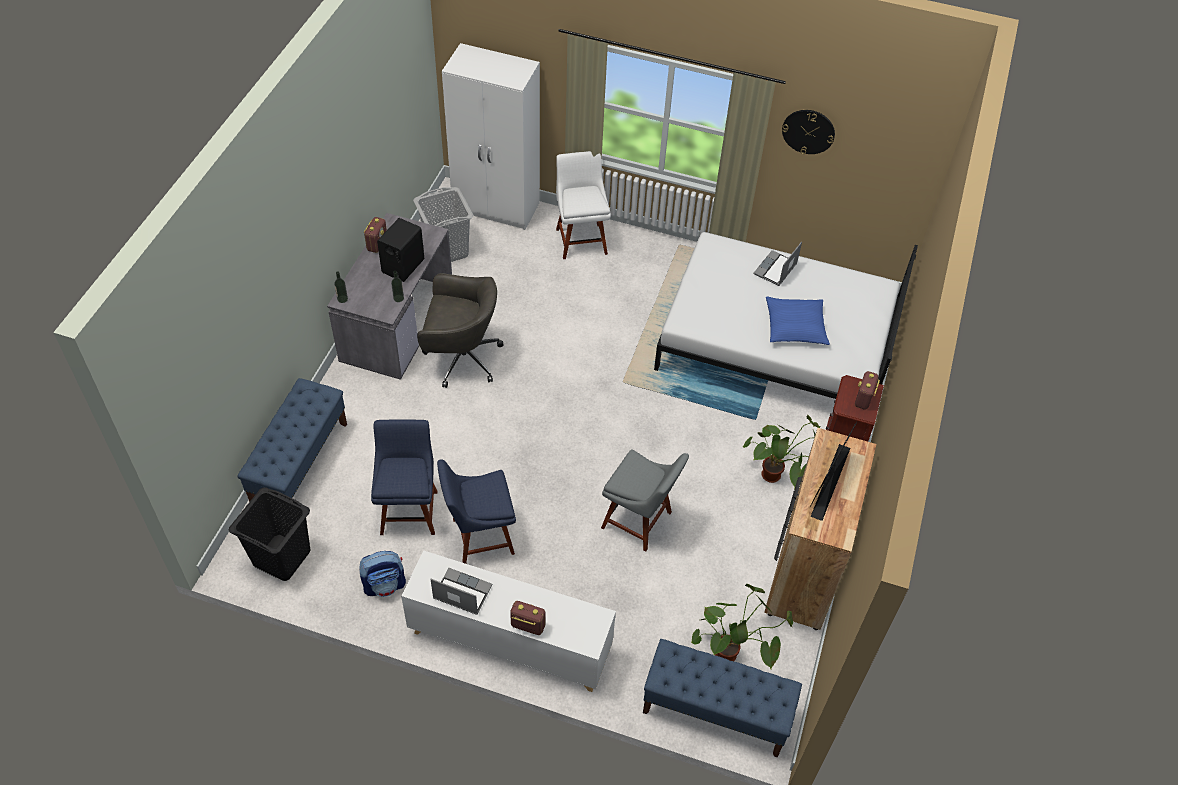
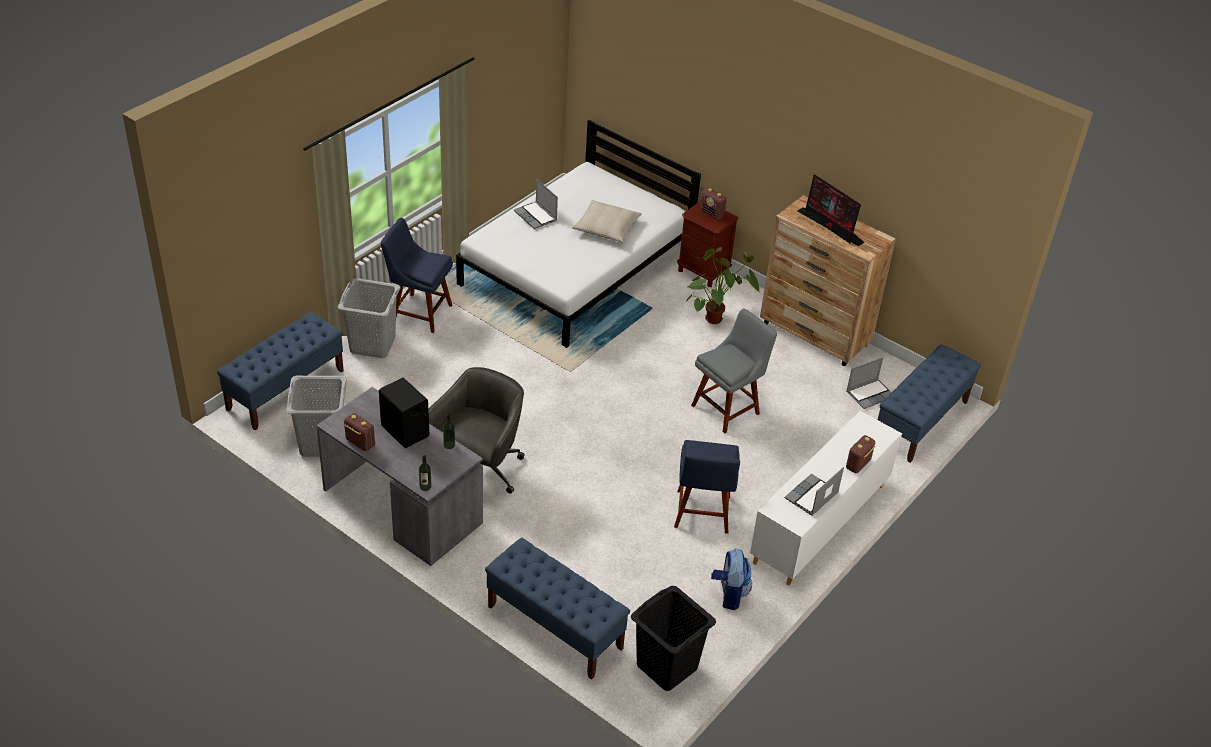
camera: 70 degrees left, 10 degrees down
blue chair [371,419,437,535] -> blue chair moved to [381,218,453,333]
white wardrobe [442,43,540,230] -> blue bench [217,312,344,430]
white chair [556,151,611,259] -> grey laundry basket [338,278,401,358]
potted plant [691,583,793,669] -> laptop [846,357,892,409]
blue pillow [766,297,830,345] -> beige pillow [572,200,642,242]
wall clock [782,110,835,154] -> none

